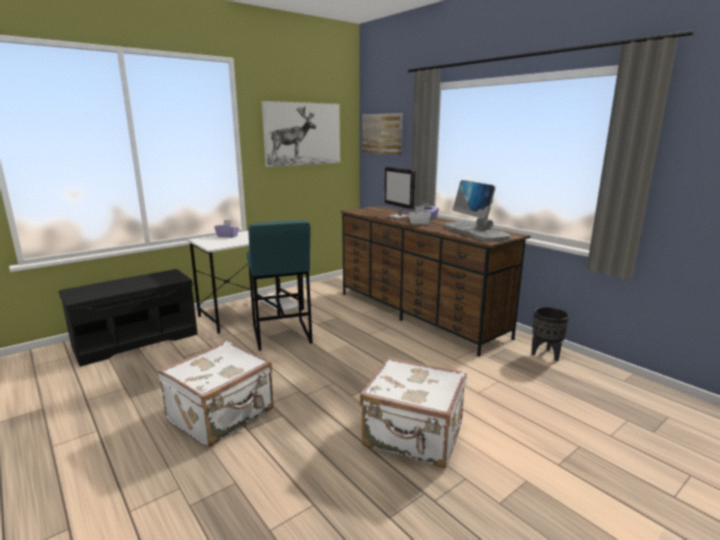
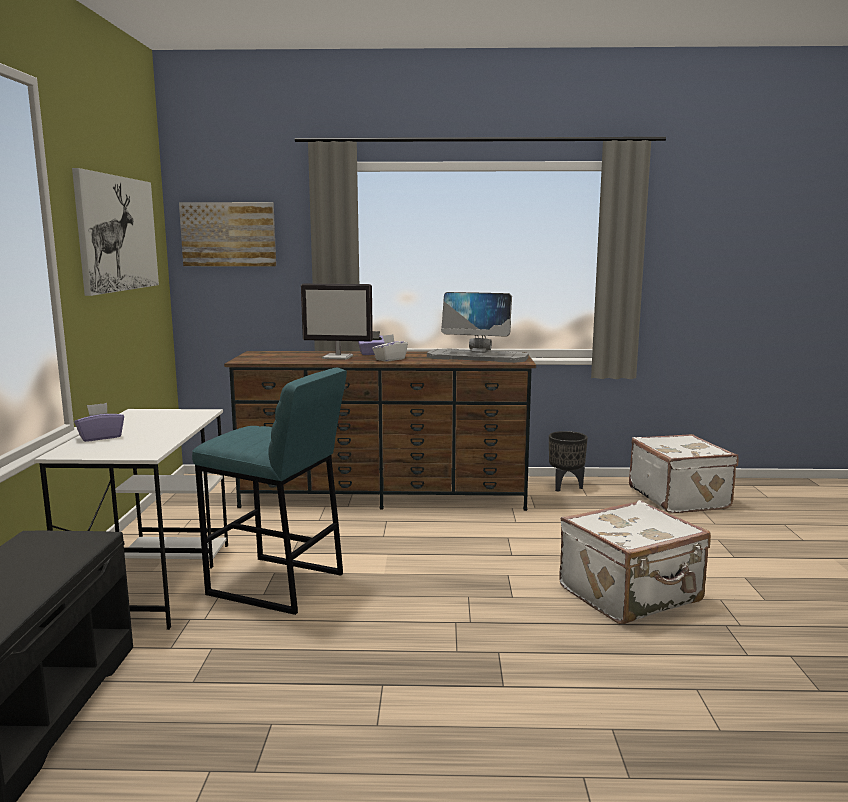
camera: 50 degrees left, 5 degrees down
white suitcase [158,341,274,448] -> white suitcase moved to [629,434,739,513]

